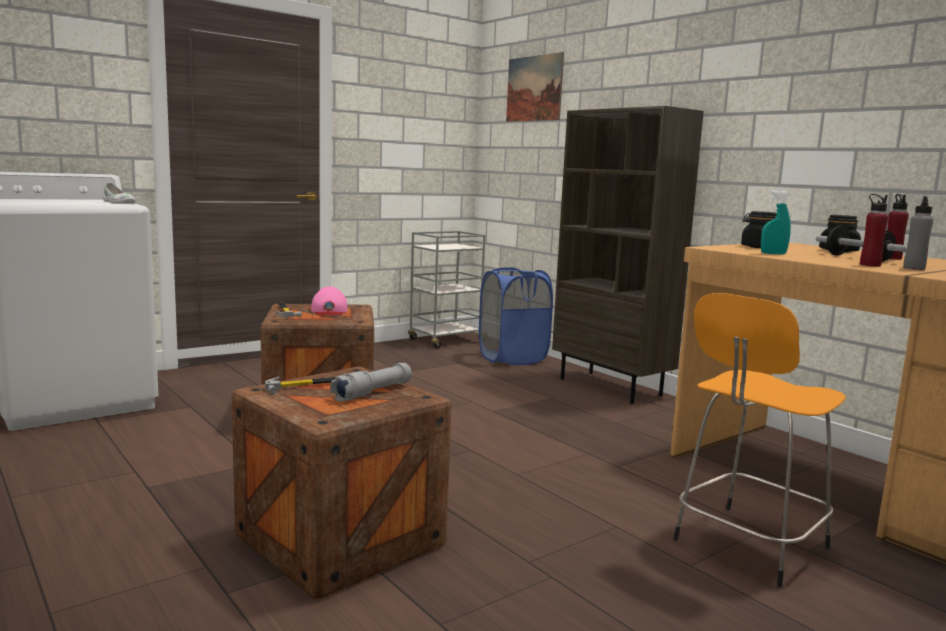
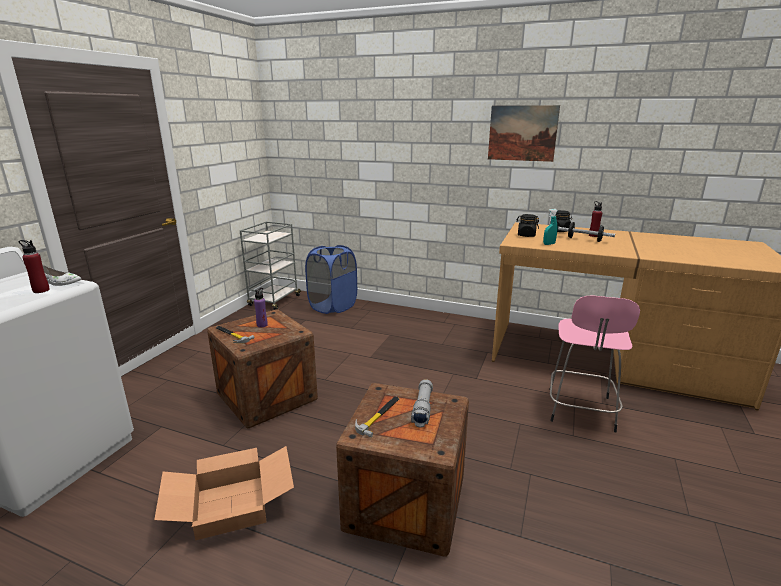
camera: 30 degrees left, 10 degrees up
pink cap [311,286,348,315] -> purple bottle [254,288,268,328]
picture [506,52,564,122] -> picture moved to [488,105,560,162]
brown bookcase [552,106,704,404] -> none
orange stool [673,293,846,587] -> pink stool [549,296,640,432]
red bottle [860,194,888,267] -> red bottle moved to [19,240,50,293]
grey bottle [903,196,933,270] -> none
none -> cardboard box [154,446,294,540]

